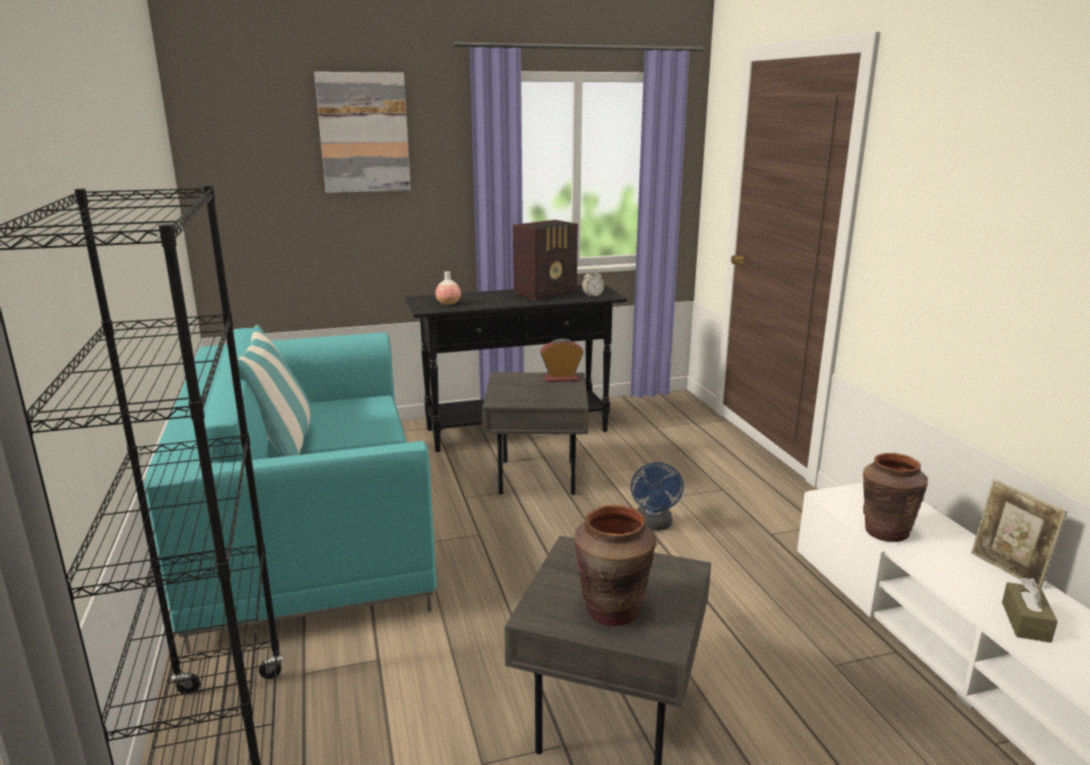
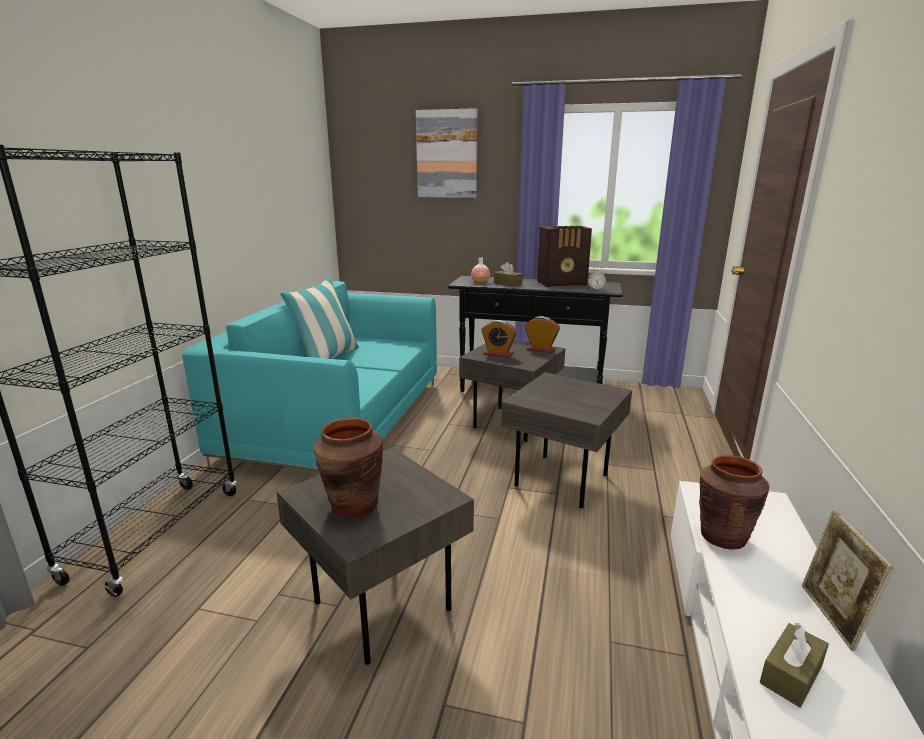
camera: 30 degrees right, 0 degrees up
blue fan [631,462,684,531] -> grey side table [502,372,632,508]
none -> alarm clock [481,320,517,357]
none -> brown tissue box [494,262,523,287]

